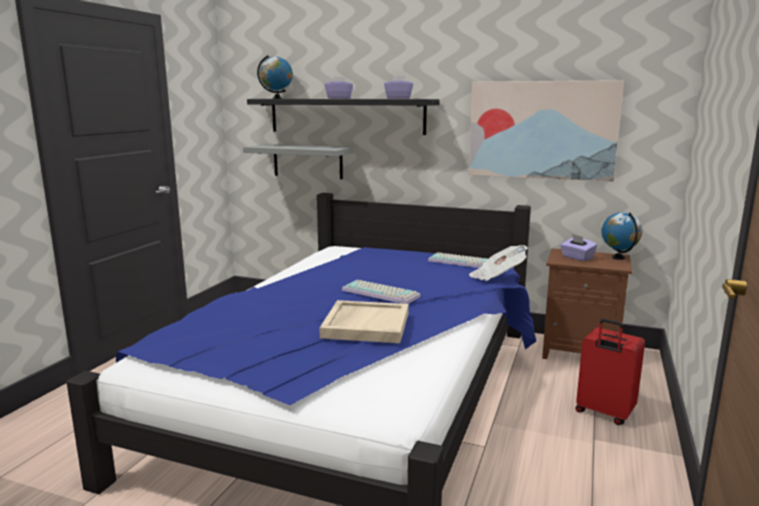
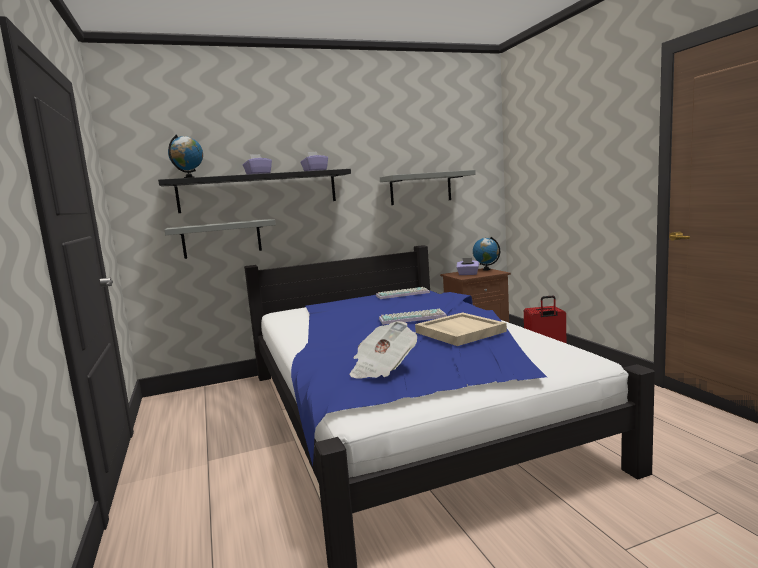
camera: 40 degrees left, 5 degrees down
picture [468,80,624,182] -> grey shelf [380,170,476,205]
newspaper [469,245,528,281] -> newspaper moved to [350,321,417,379]

